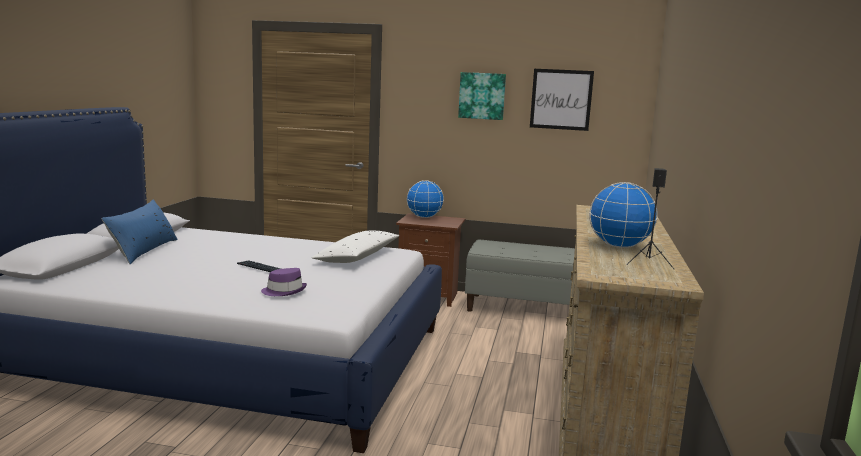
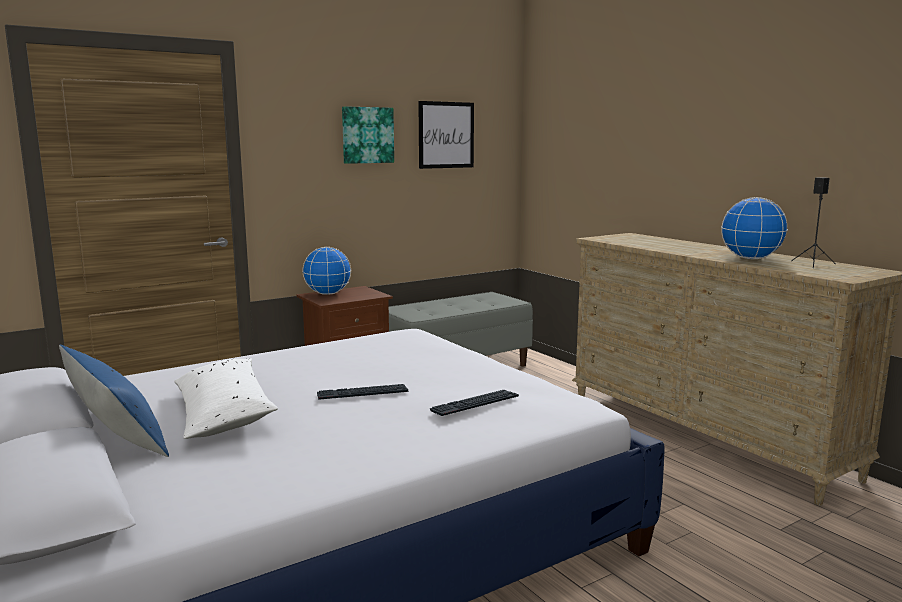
camera: 45 degrees left, 0 degrees up
purple hat [261,268,307,296] -> keyboard [430,390,519,416]
white pillow [312,231,400,263] -> white pillow moved to [174,358,278,439]

